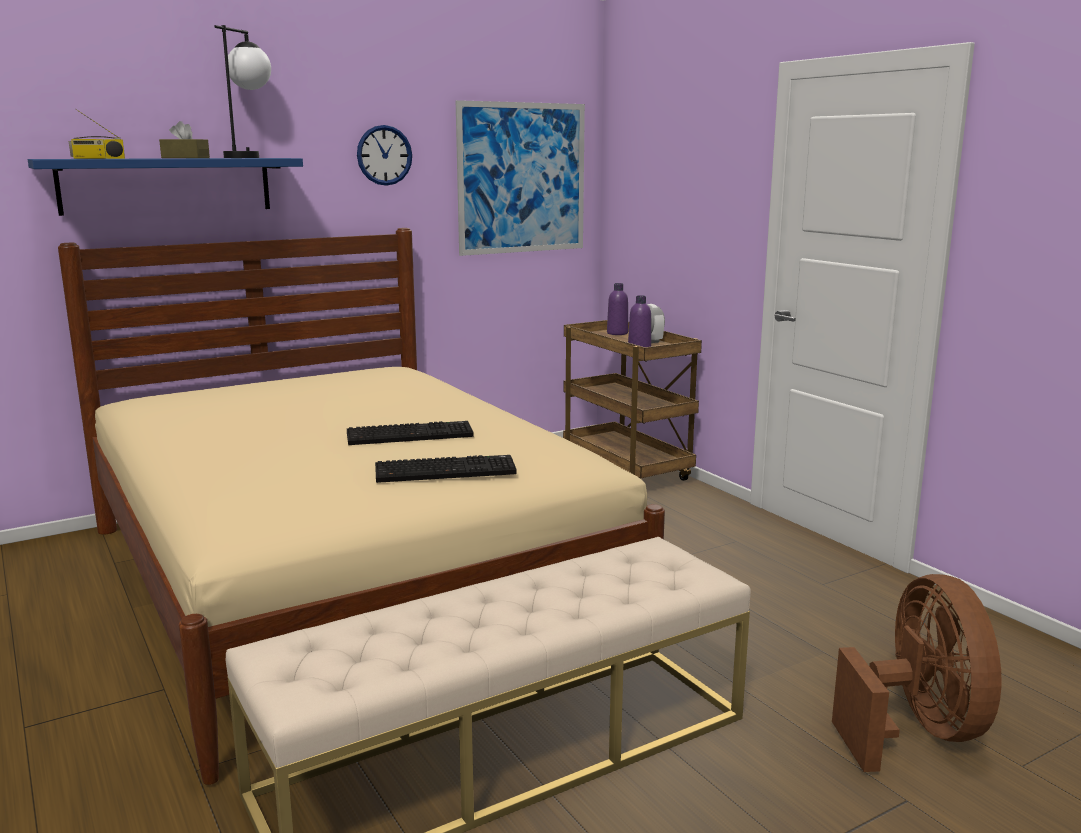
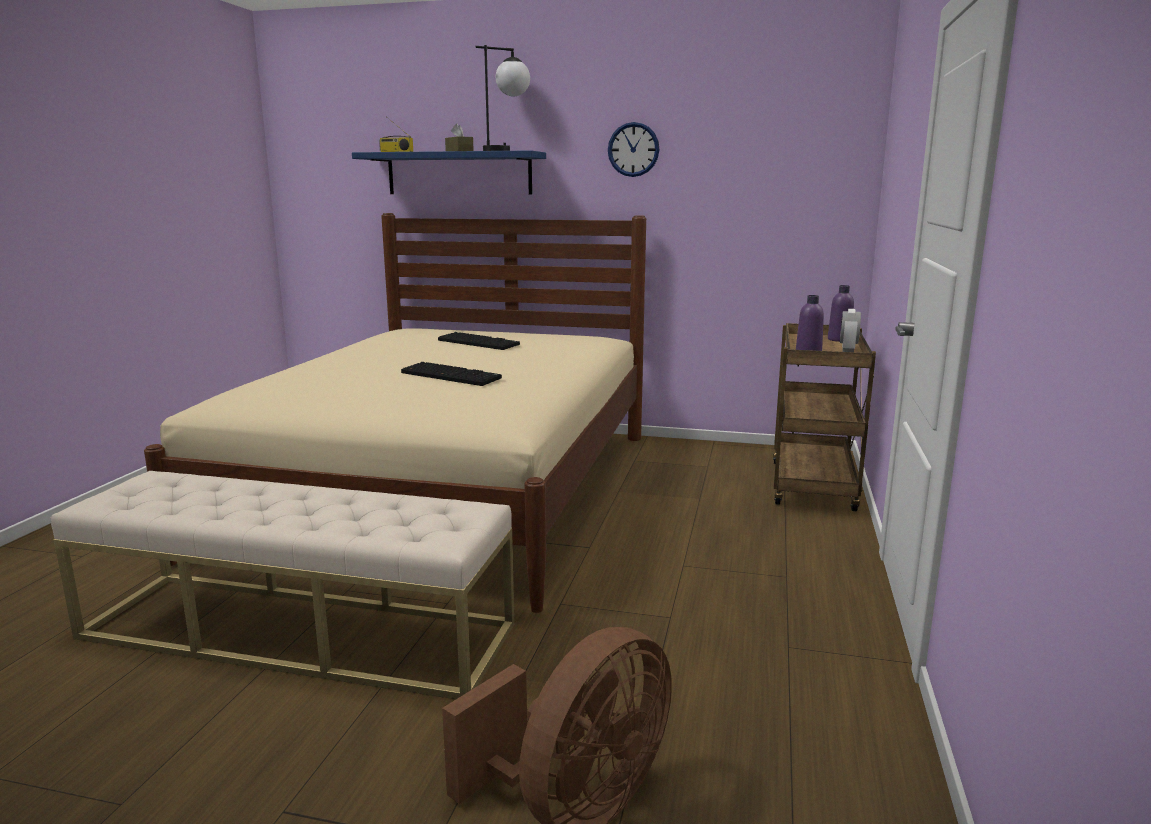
camera: 45 degrees right, 0 degrees up
keyboard [375,455,517,483] -> keyboard moved to [438,332,520,350]
picture [456,100,585,256] -> none

